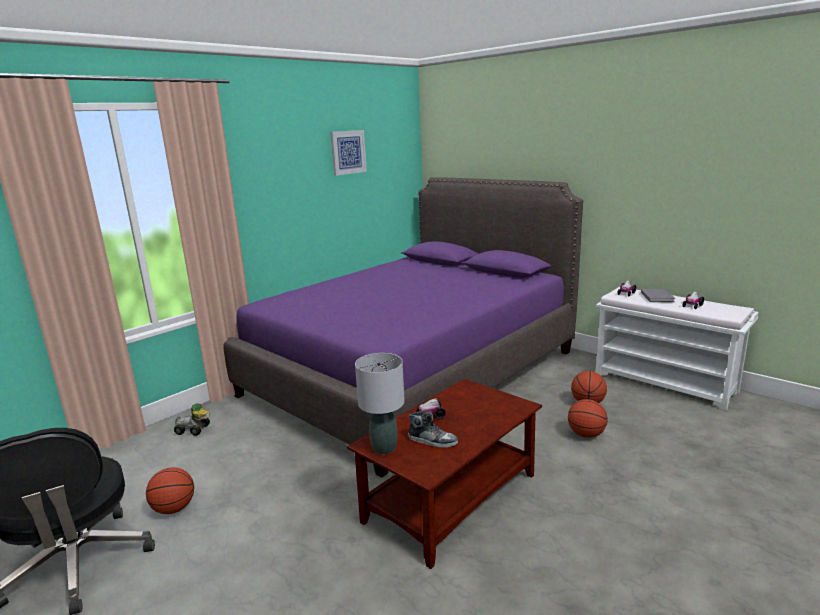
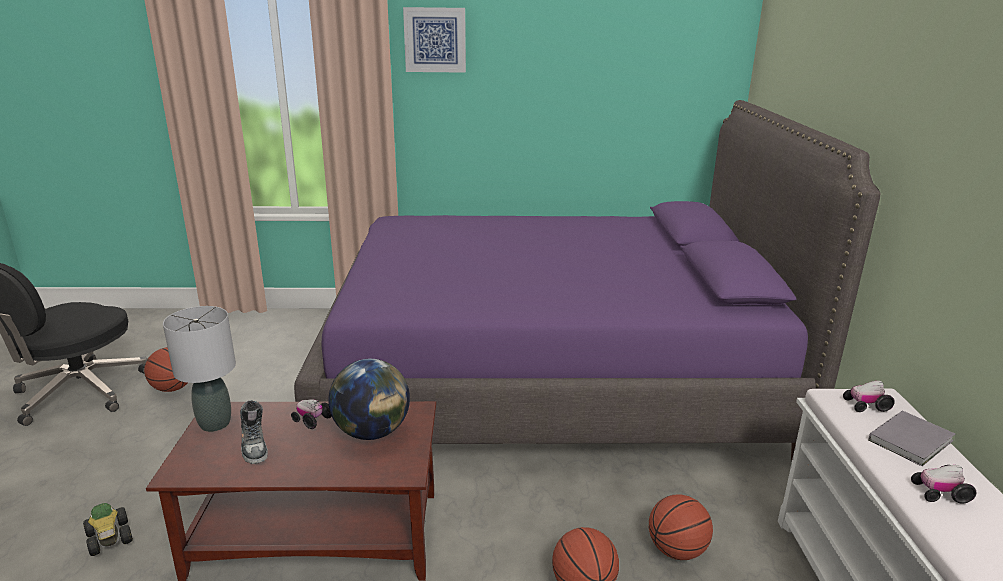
camera: 45 degrees right, 5 degrees up
toy car [174,403,210,436] -> toy car moved to [83,503,133,556]
picture [330,130,367,176] -> picture moved to [403,7,466,73]
none -> globe [328,359,410,440]

